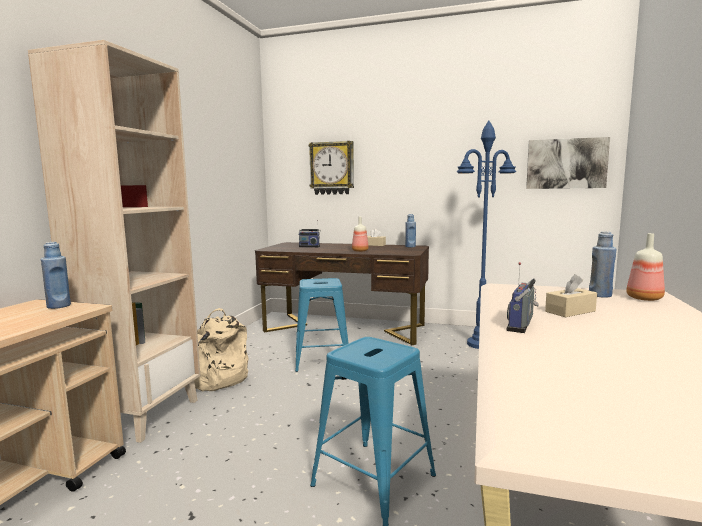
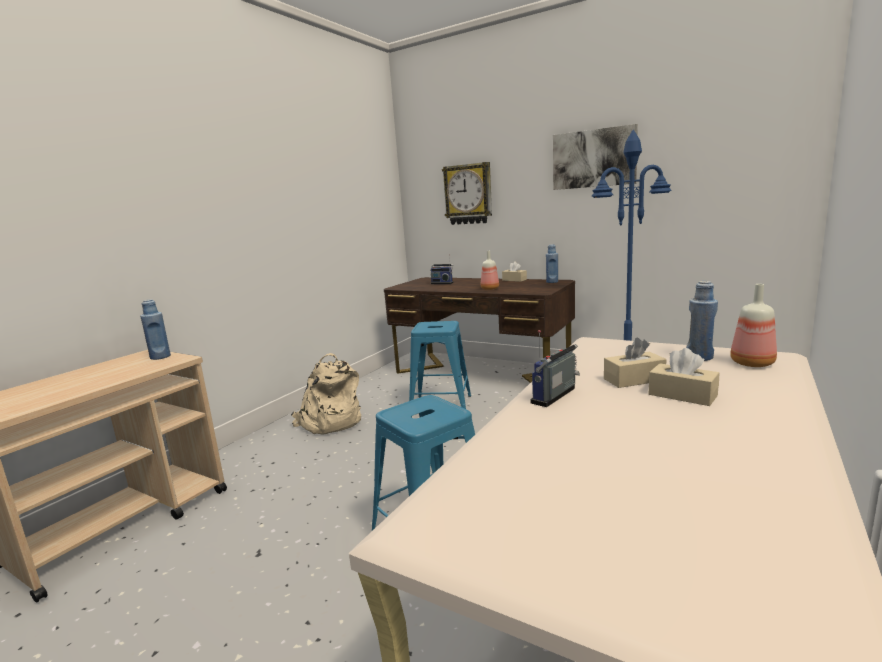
camera: 15 degrees right, 5 degrees up
beige bookcase [28,40,200,443] -> none
picture [526,137,610,189] -> picture moved to [553,124,638,190]
none -> beige tissue box [649,348,719,406]

